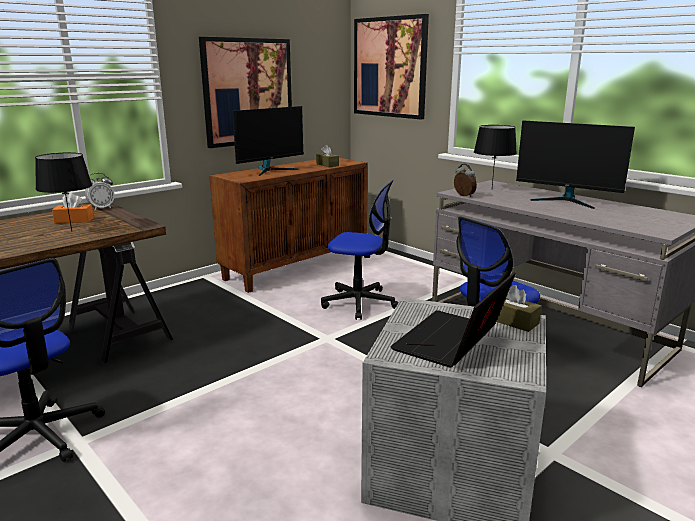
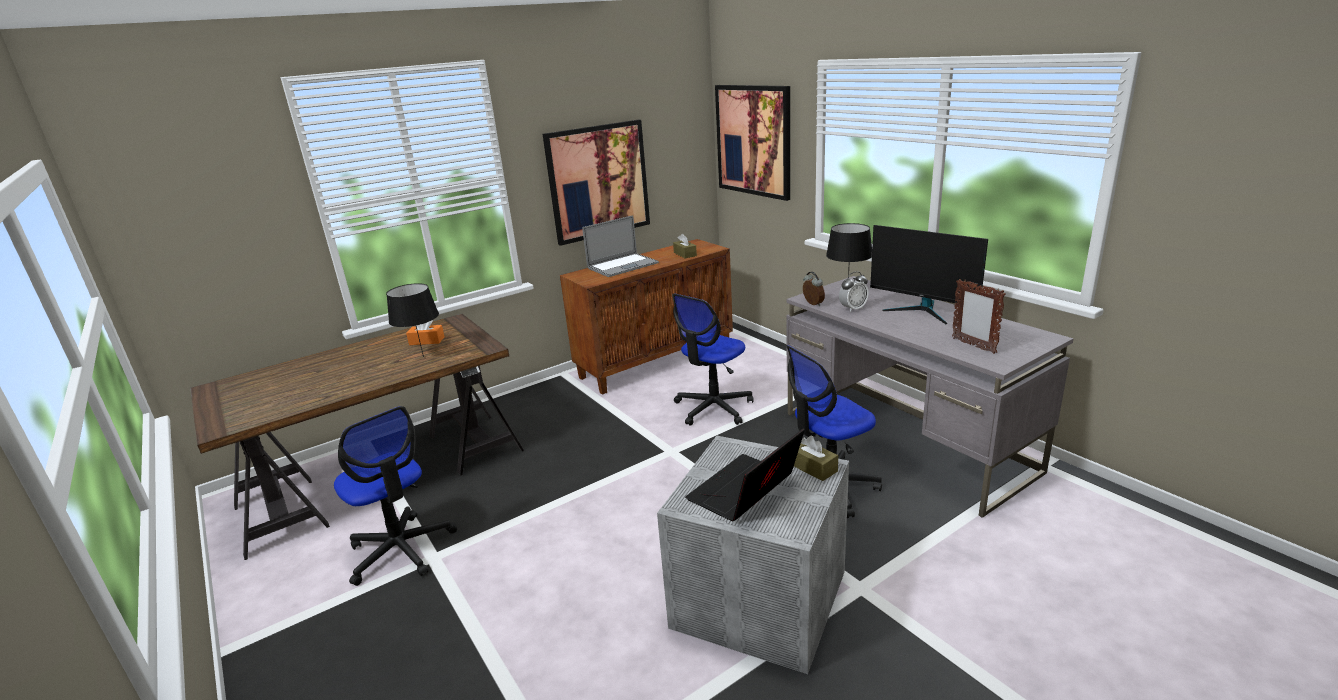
camera: 10 degrees right, 5 degrees up
alarm clock [85,173,115,210] -> alarm clock moved to [839,271,869,312]
monitor [232,106,304,176] -> laptop [582,215,659,277]
office chair [321,180,399,320] -> office chair turned 105 degrees clockwise [672,293,754,426]
none -> picture frame [952,279,1005,354]

